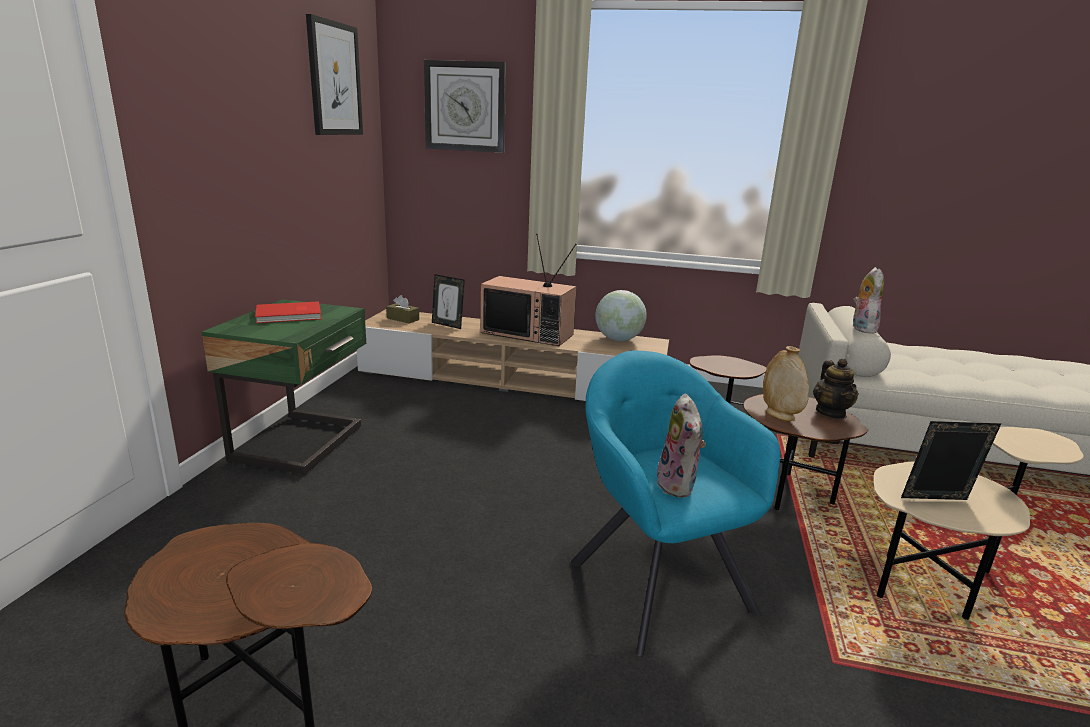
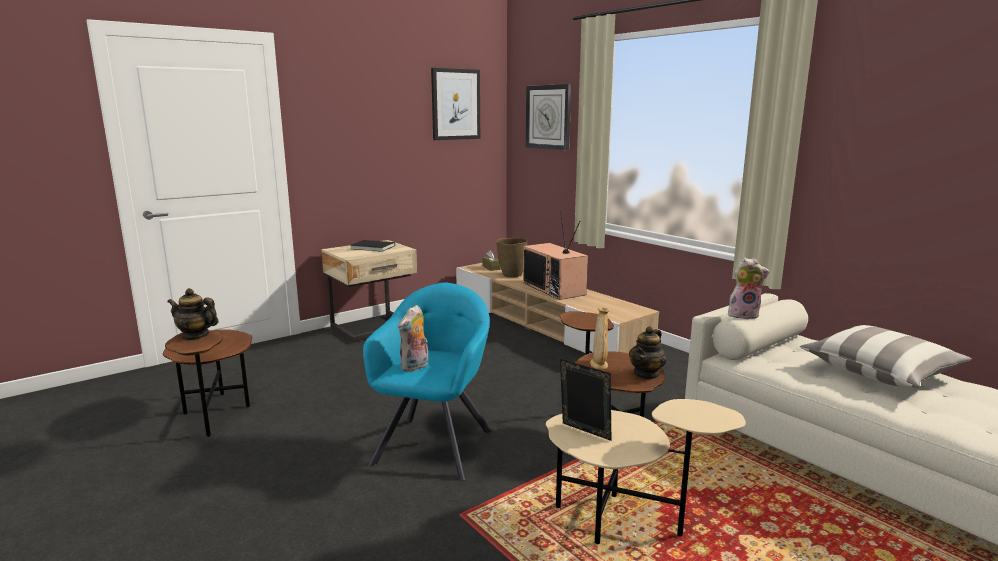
camera: 40 degrees right, 5 degrees down
green nightstand [201,299,366,476] -> beige nightstand [321,240,417,343]
red book [255,301,321,323] -> black book [350,240,395,252]
picture frame [432,274,465,329] -> brown vase [497,238,527,278]
globe [595,290,647,341] -> none
plush toy [853,267,884,334] -> plush toy turned 45 degrees clockwise [728,258,770,319]
none -> teapot [167,288,219,340]
none -> pillow [800,325,972,388]

